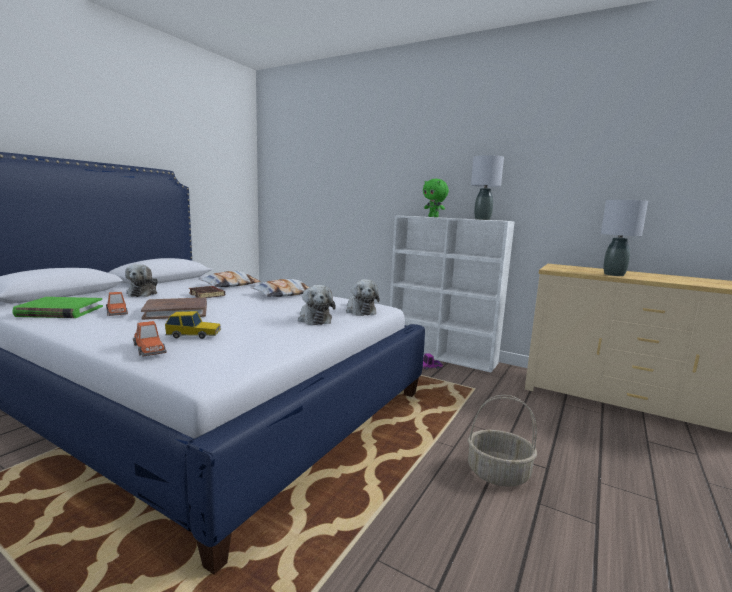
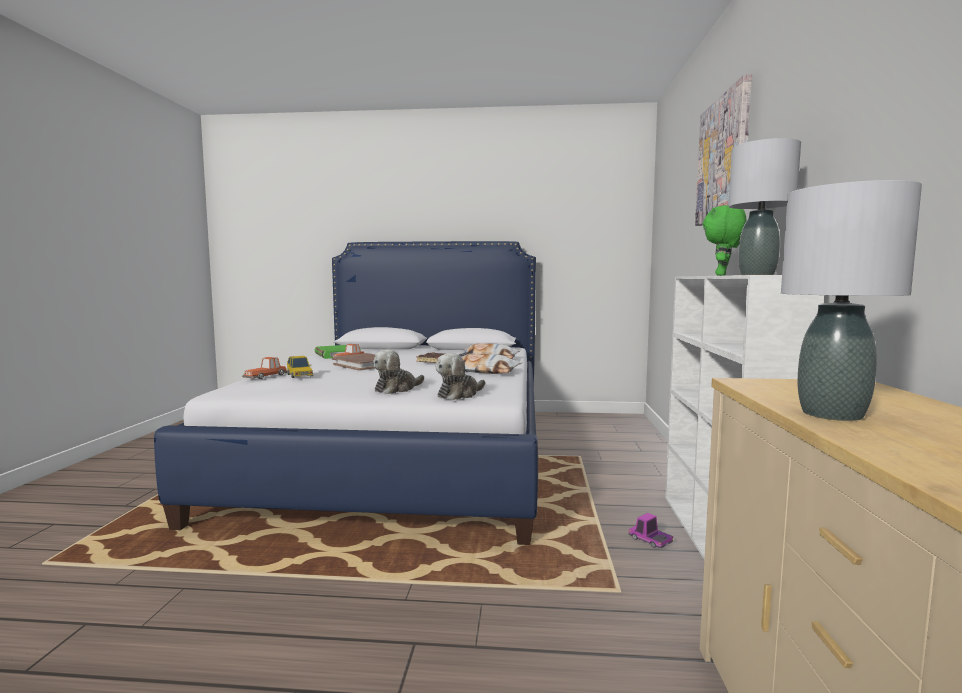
camera: 65 degrees right, 5 degrees down
plush toy [125,264,158,297] -> none
basket [468,395,537,487] -> none
none -> picture [695,74,752,226]

